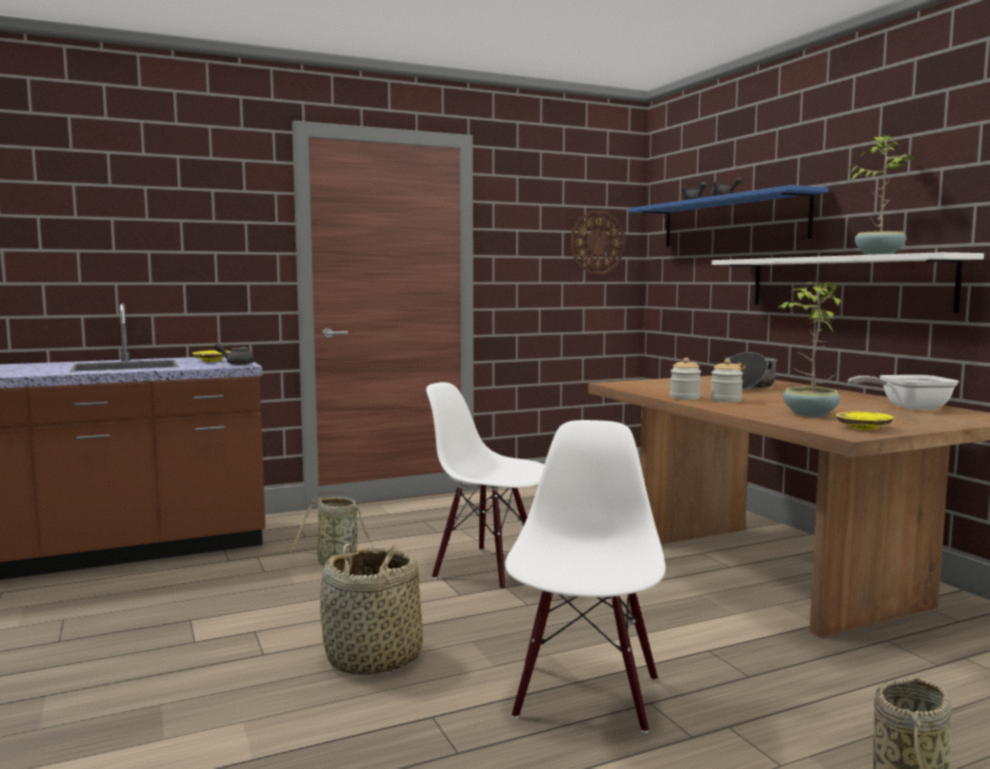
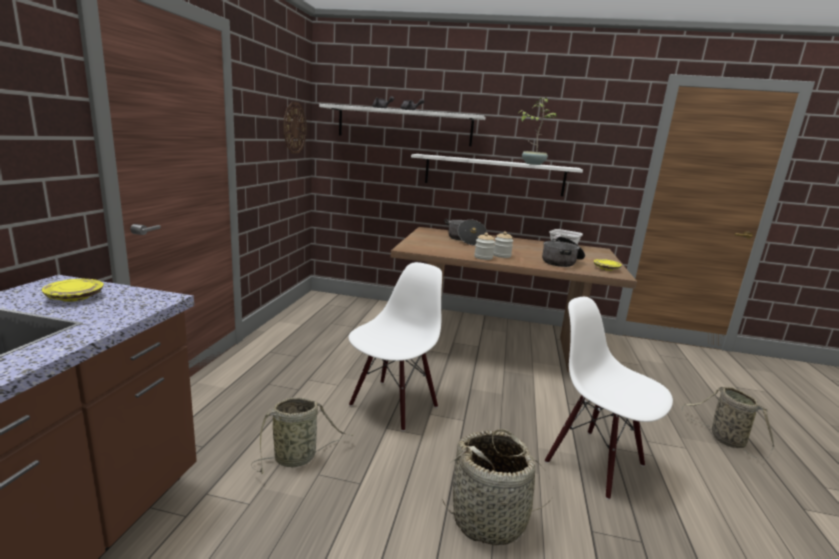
camera: 55 degrees left, 10 degrees up
grey teapot [214,343,254,365] -> none
white chair [426,382,544,590] -> white chair turned 150 degrees clockwise [349,262,442,431]
blue shelf [628,185,829,247] -> white shelf [319,104,485,146]
potted plant [778,282,841,417] -> cooking pot [542,237,585,267]

